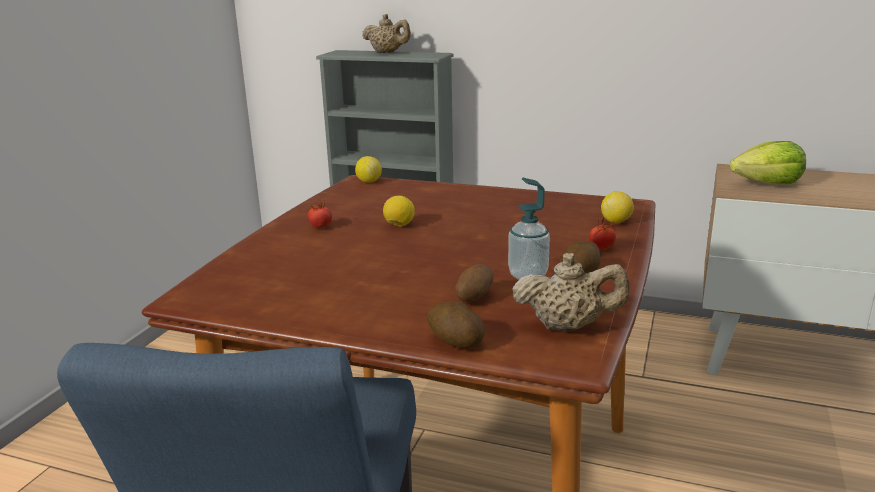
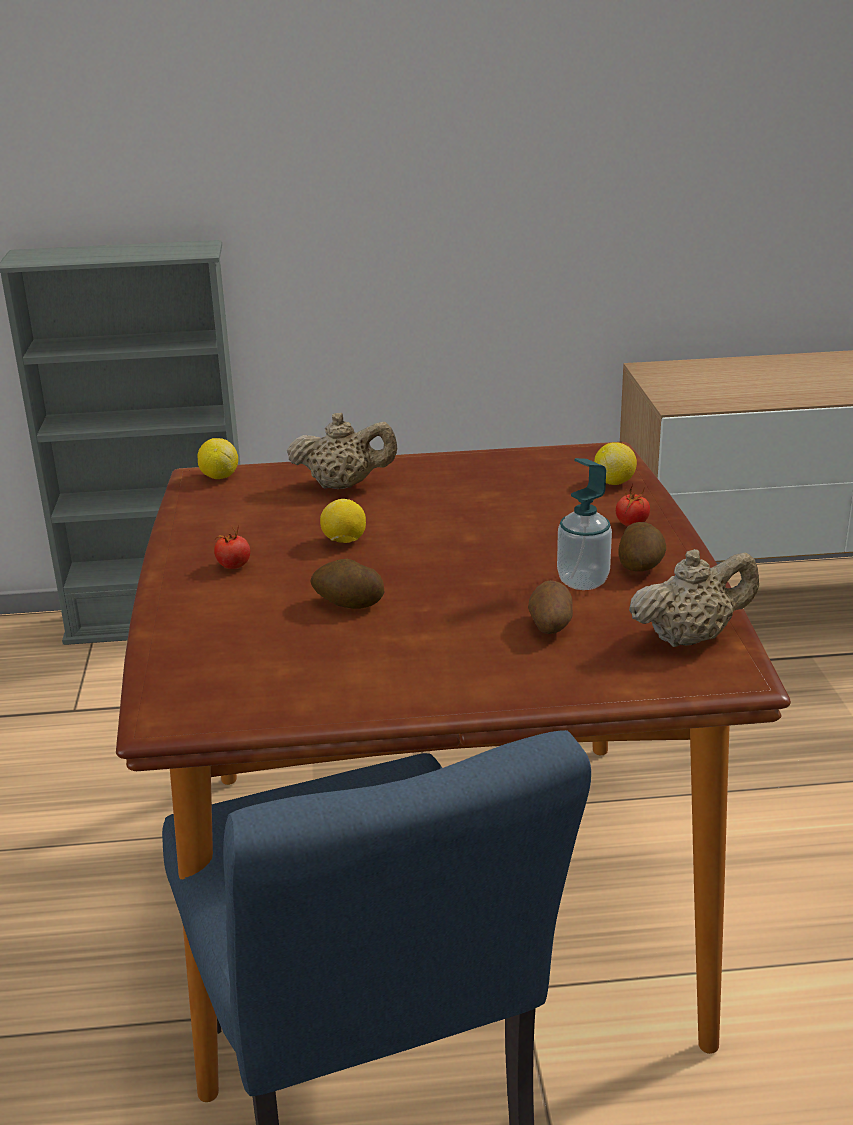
camera: 25 degrees left, 5 degrees up
beige teapot [362,14,411,53] -> beige teapot moved to [287,413,397,489]
potato [427,301,485,348] -> potato moved to [310,559,385,609]
lettuce [730,141,806,184] -> none

